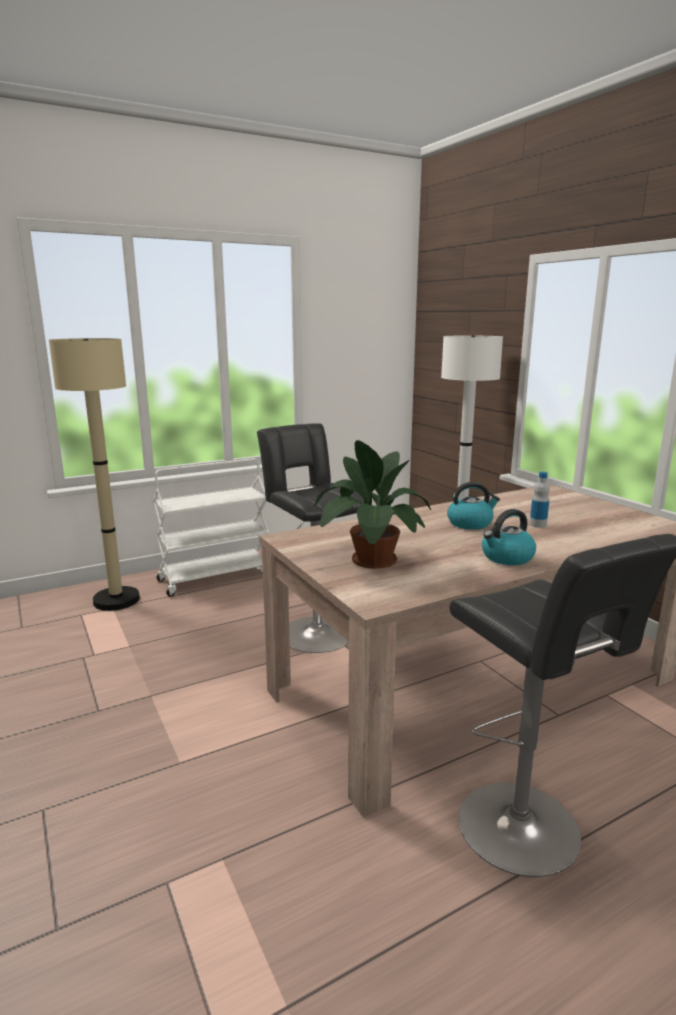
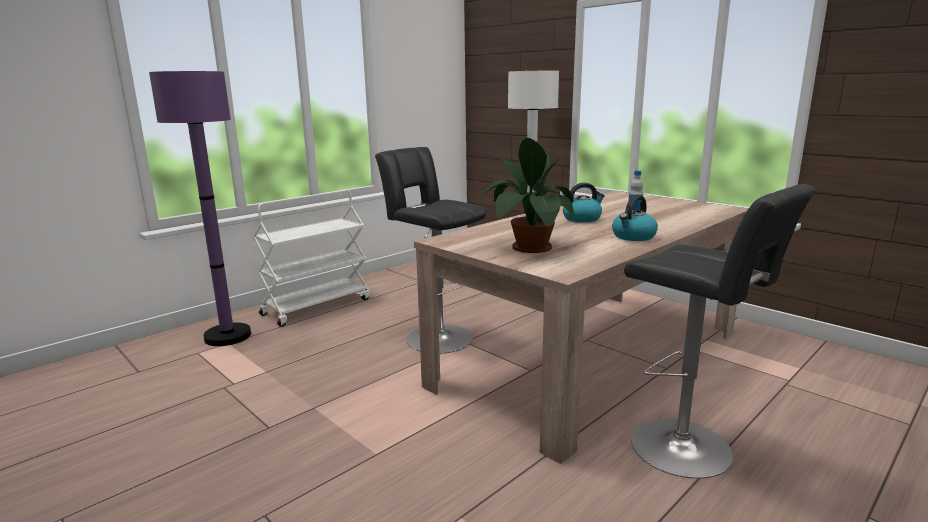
camera: 15 degrees left, 0 degrees up
beige floor lamp [49,338,140,611] -> purple floor lamp [149,71,251,346]

